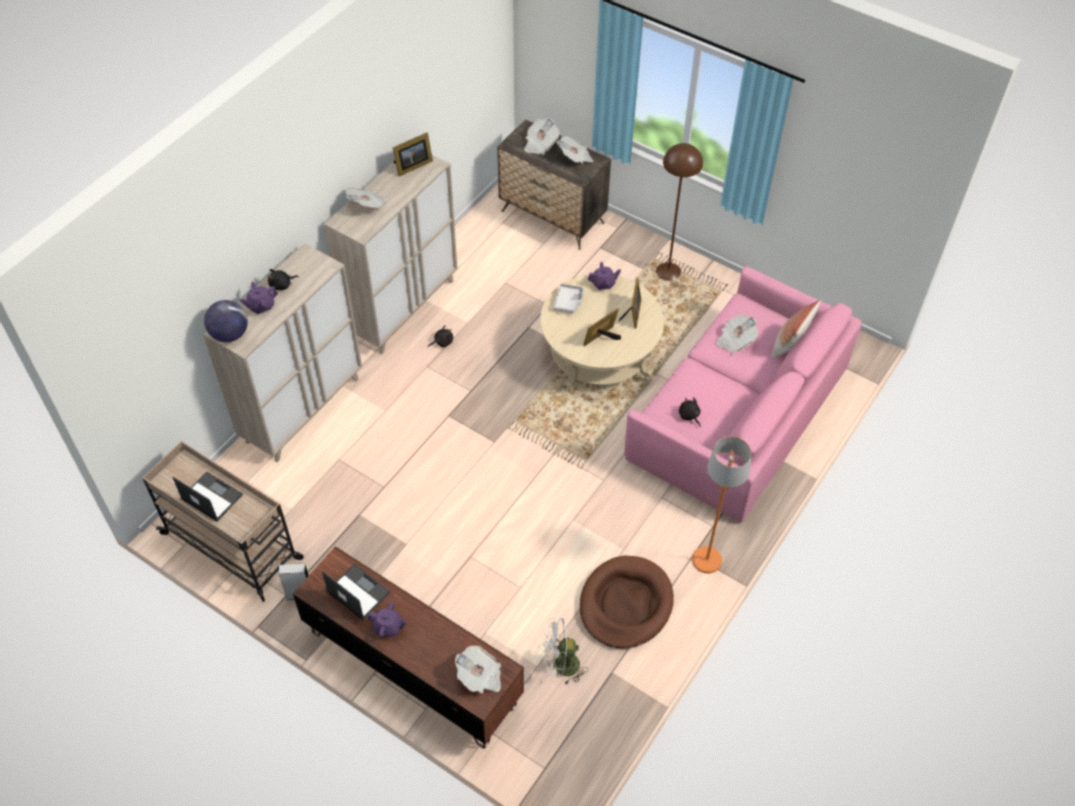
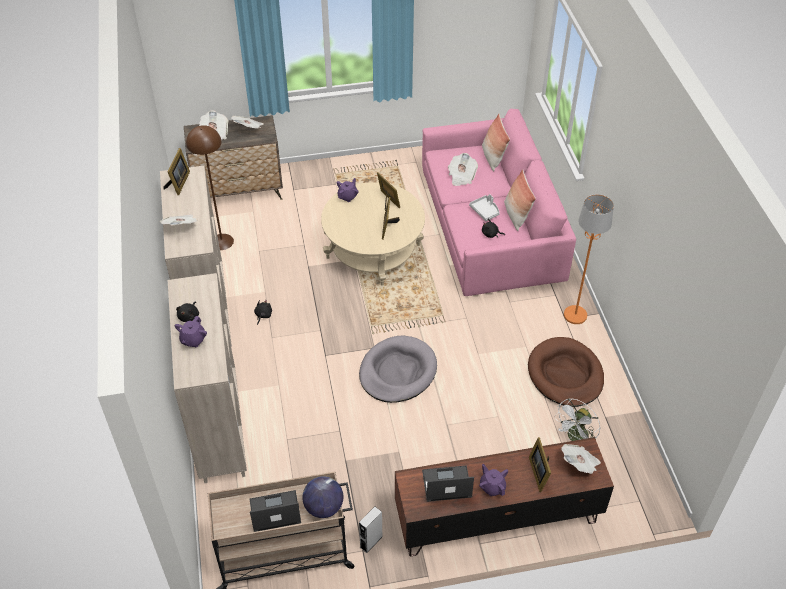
camera: 45 degrees left, 5 degrees down
globe [204,300,248,342] -> globe moved to [302,476,343,518]
purple teapot [367,601,407,637] -> purple teapot turned 90 degrees counterclockwise [479,464,508,496]
grey tray [553,283,585,314] -> grey tray moved to [469,194,500,221]
brown floor lamp [656,143,703,281] -> brown floor lamp moved to [186,125,234,250]
none -> grey dog bed [359,335,437,403]
none -> pillow [504,169,536,231]
none -> picture frame [529,437,551,492]

